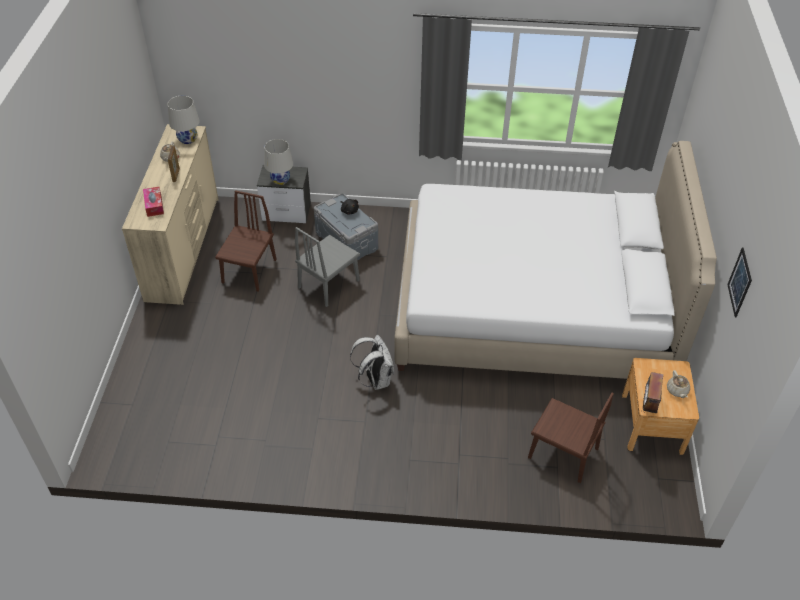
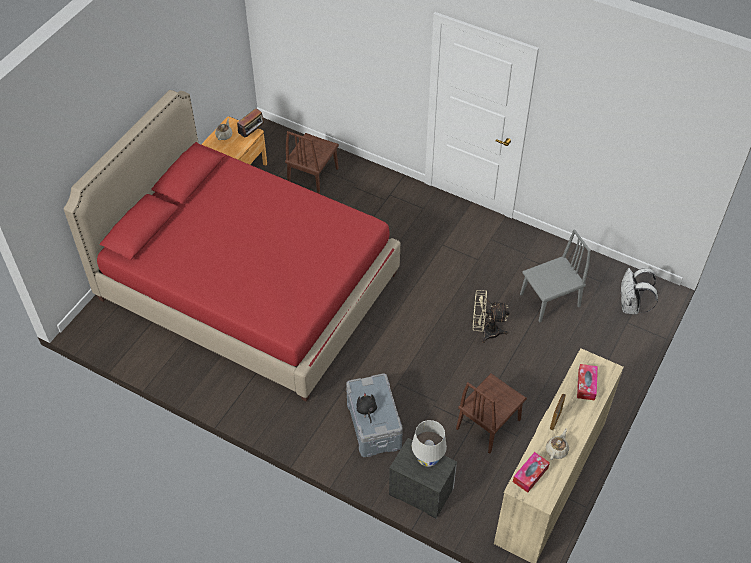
camera: 155 degrees left, 5 degrees up
white table lamp [168,96,200,144] -> tissue box [513,452,550,493]
grey chair [295,227,360,307] -> grey chair moved to [520,229,591,323]
white backpack [350,335,394,390] -> white backpack moved to [620,268,658,314]
white bed [394,141,717,379] -> red bed [64,90,400,402]
brown chair [528,393,614,483] -> brown chair turned 120 degrees counterclockwise [285,131,339,194]
picture [727,247,752,317] -> none
none -> beige fan [473,290,510,343]

